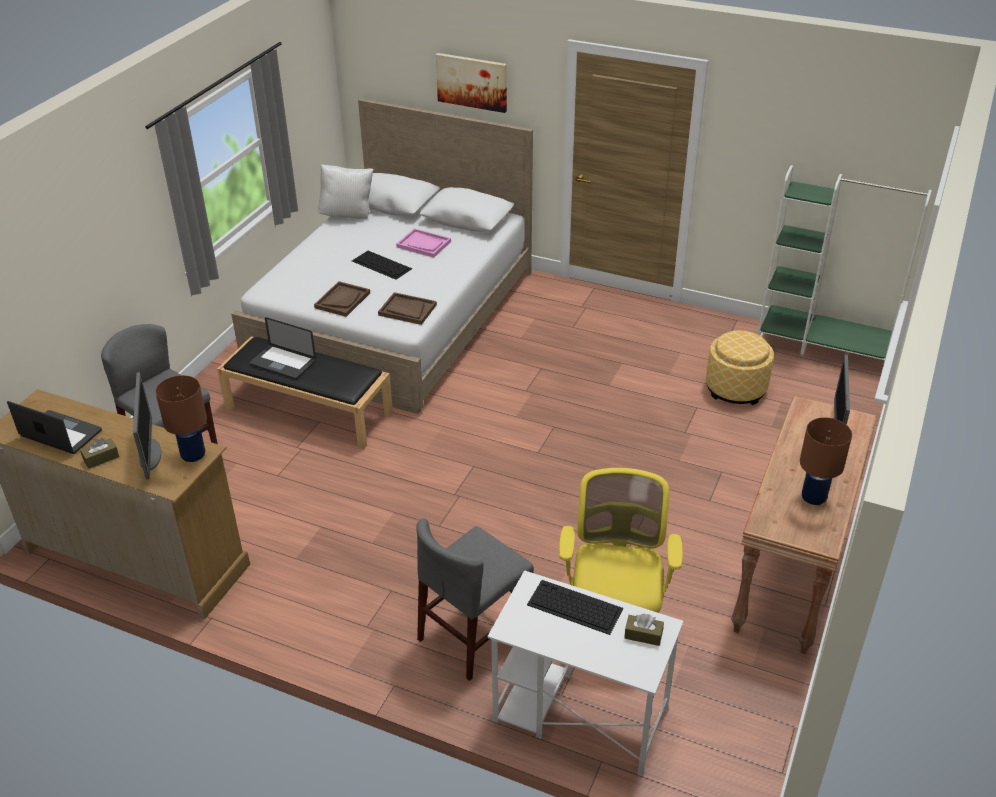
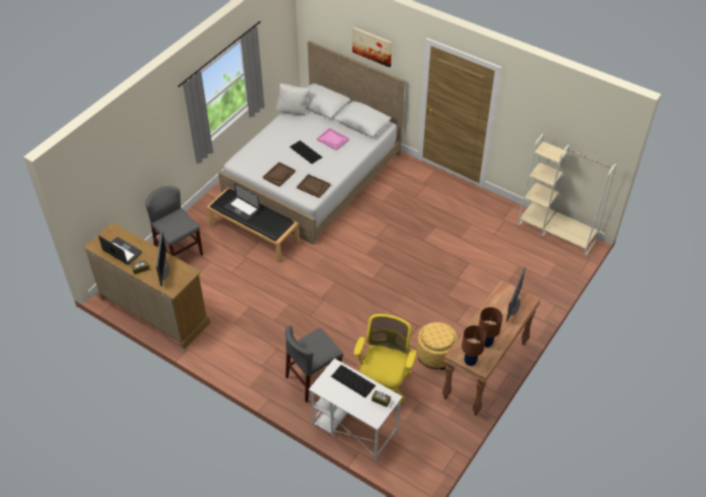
camera: 10 degrees right, 10 degrees up
brown table lamp [155,375,207,462] -> brown table lamp moved to [462,325,486,366]
ottoman [706,331,774,405] -> ottoman moved to [417,322,458,370]
green clothes rack [757,165,932,373] -> beige clothes rack [517,134,616,256]

